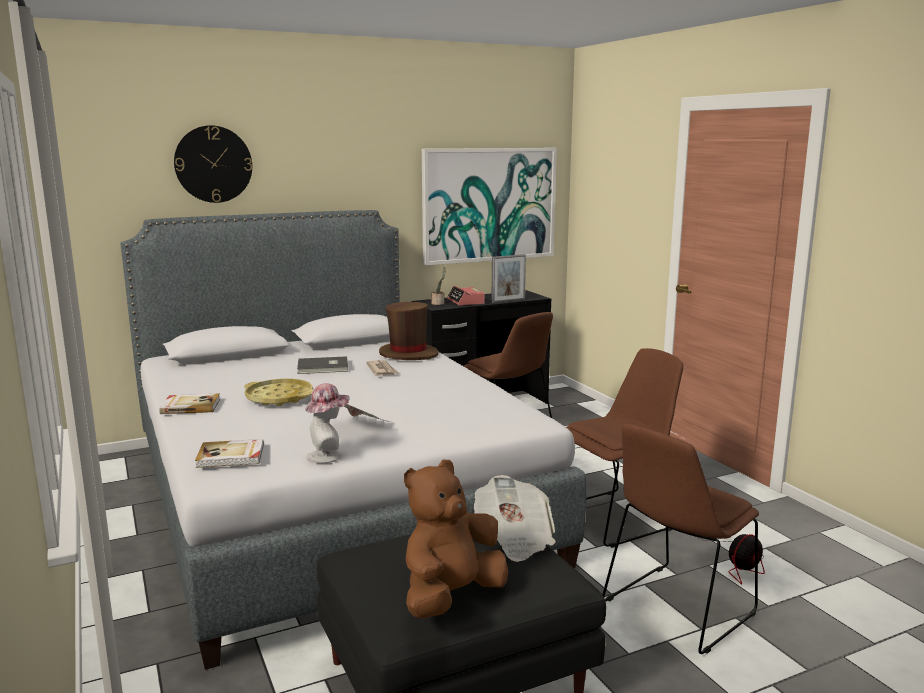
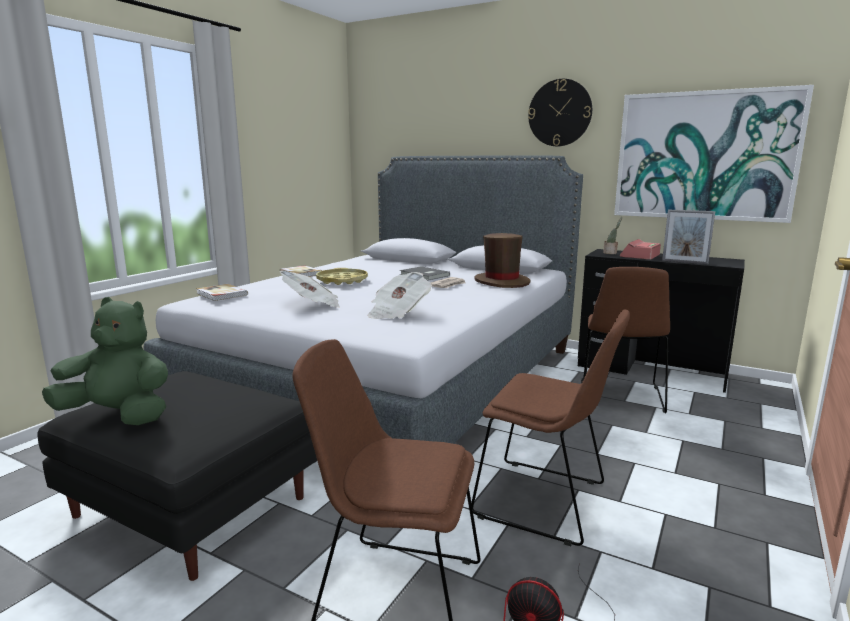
camera: 55 degrees right, 0 degrees up
wall clock [174,125,252,203] -> wall clock moved to [528,79,592,146]
hat [305,383,350,464] -> none
brown plush toy [404,459,508,619] -> green plush toy [42,297,168,425]
newspaper [474,475,556,562] -> newspaper moved to [367,272,432,319]

